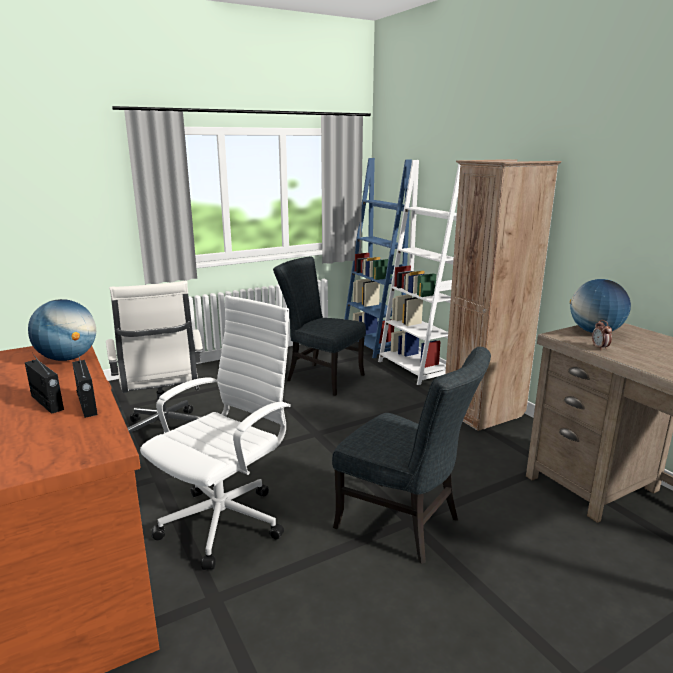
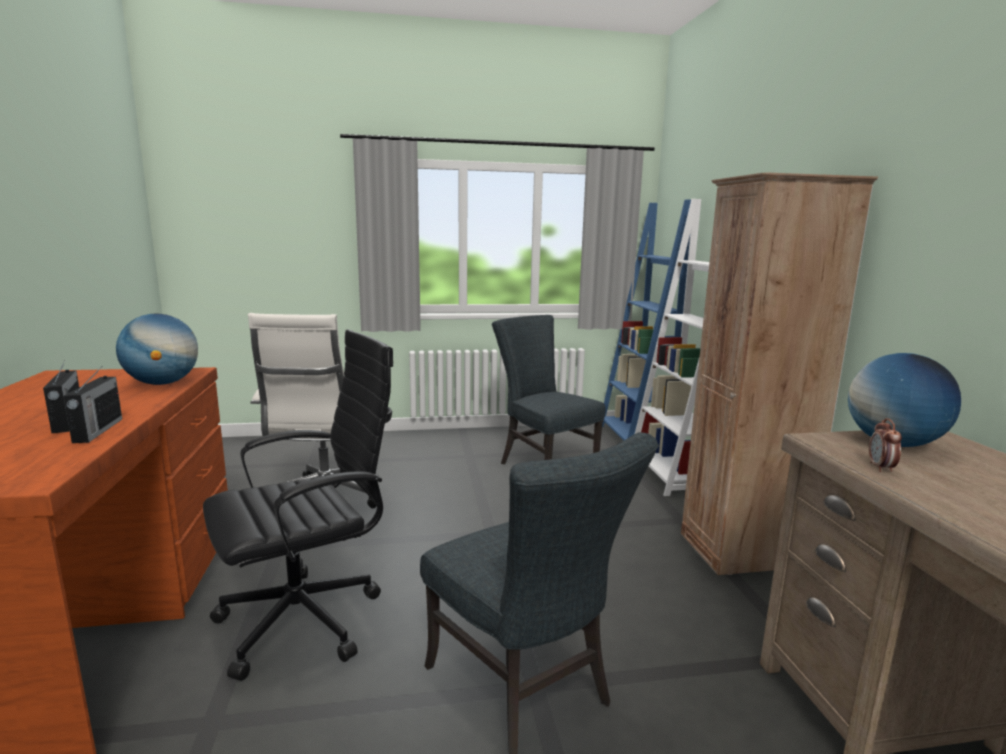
camera: 20 degrees right, 5 degrees down
white office chair [140,295,291,570] -> black office chair [203,329,393,681]

